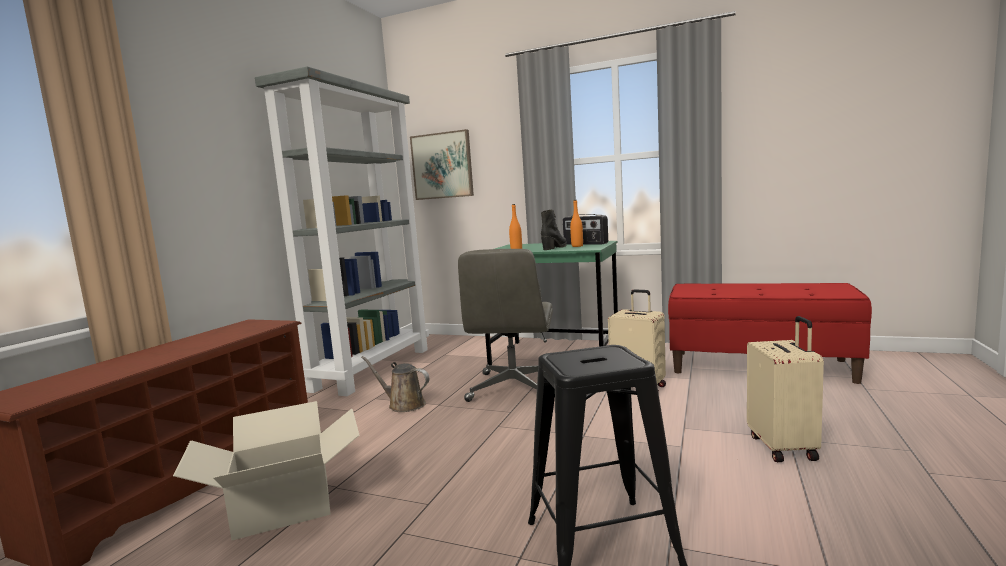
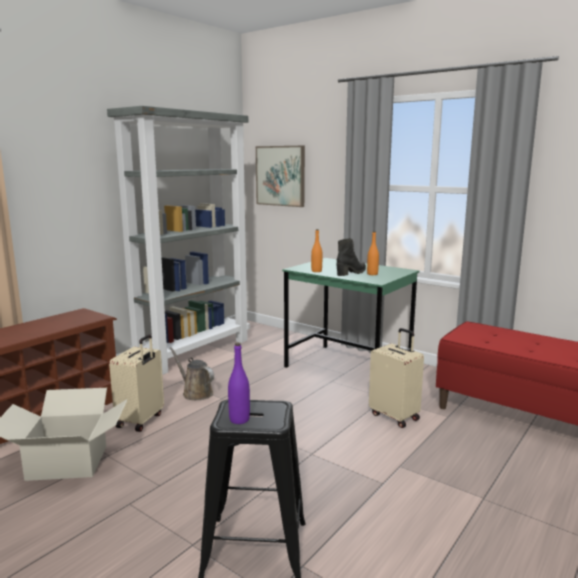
camera: 15 degrees right, 5 degrees up
grey office chair [458,249,553,402] -> none
radio [563,214,608,245] -> none
beige suitcase [747,316,824,462] -> beige suitcase moved to [109,334,164,432]
none -> purple bottle [228,343,250,424]

